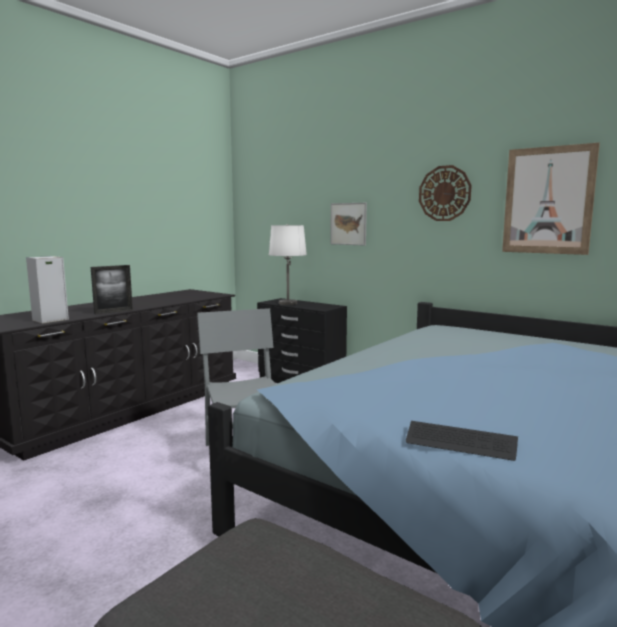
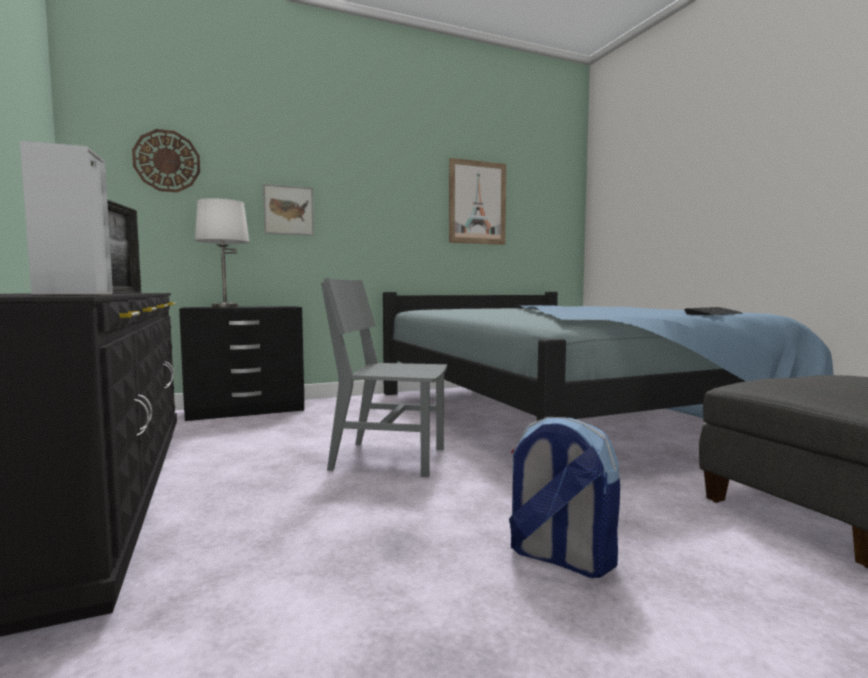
camera: 60 degrees left, 5 degrees down
wall clock [419,165,472,221] -> wall clock moved to [132,129,200,192]
none -> backpack [509,417,620,578]

